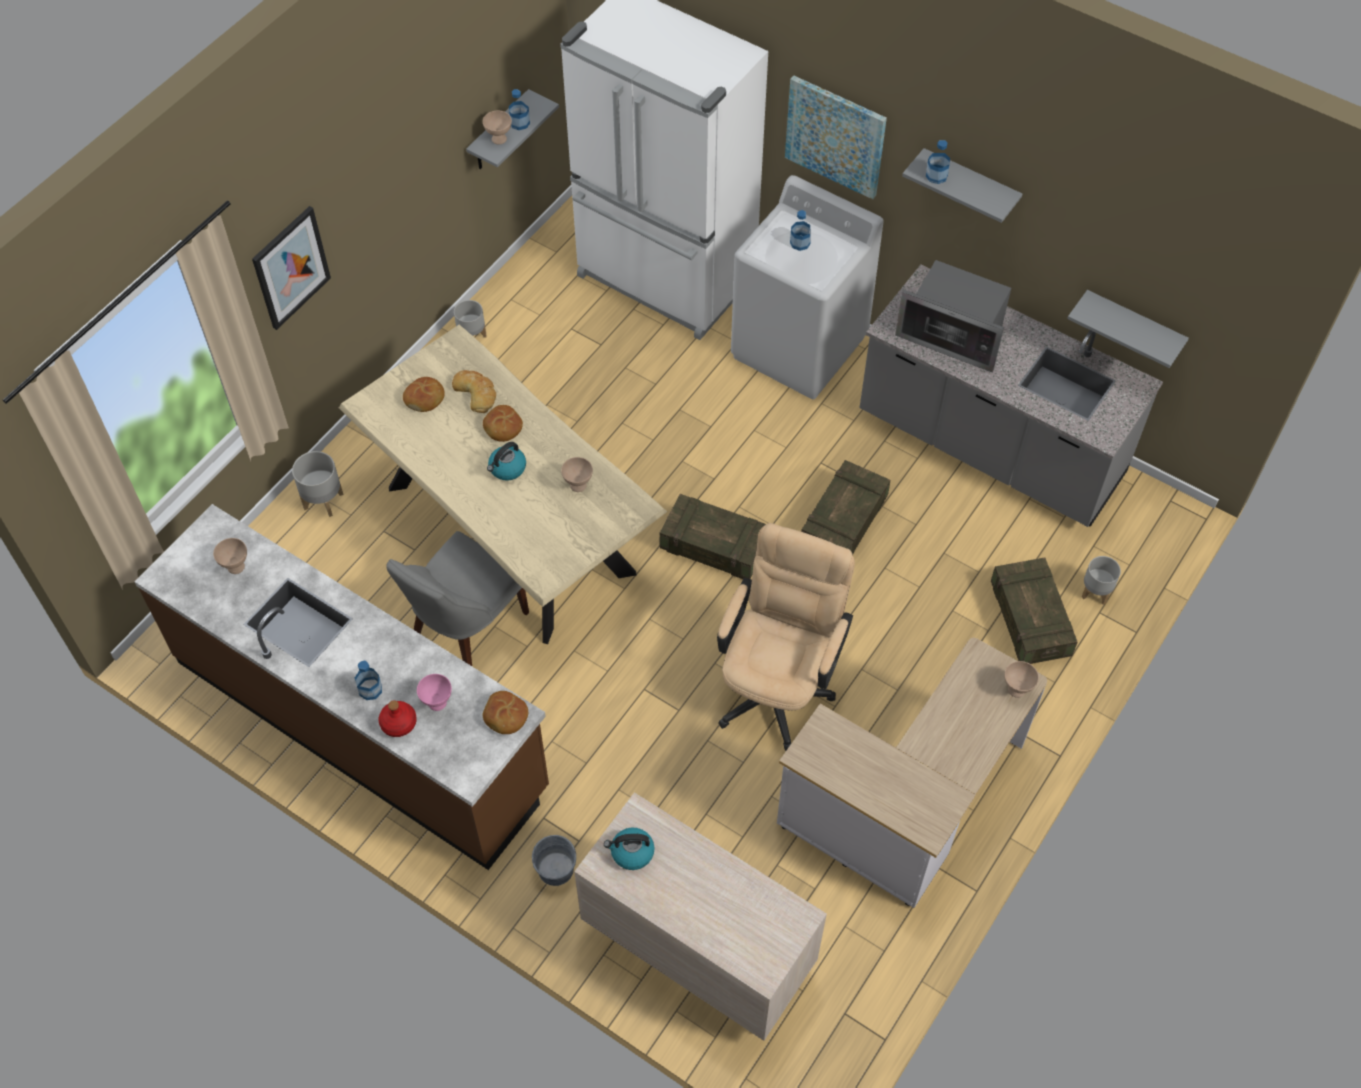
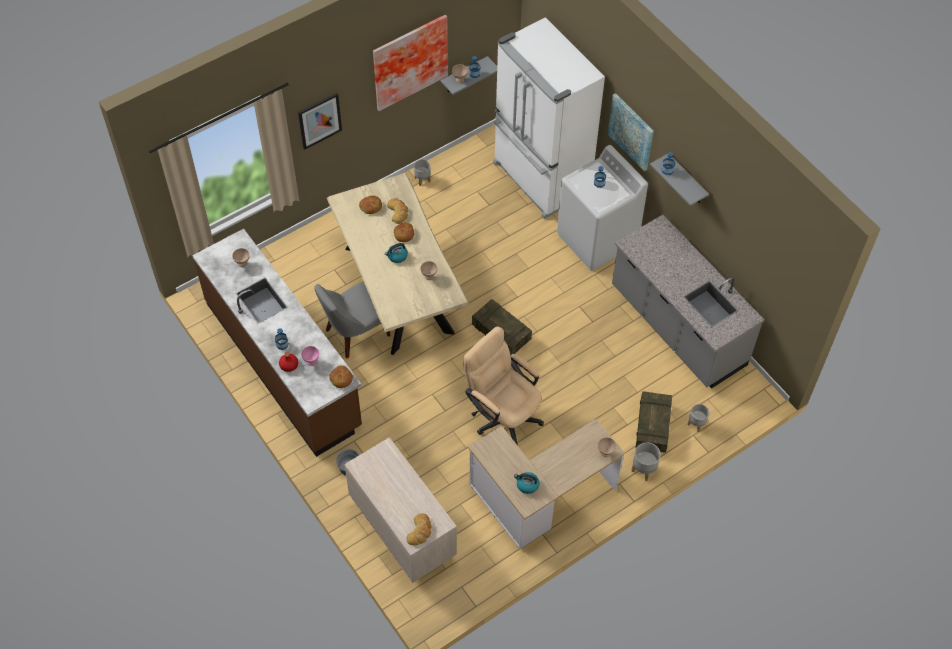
camera: 20 degrees right, 0 degrees up
grey planter [292,451,344,517] -> grey planter moved to [631,442,661,481]
kettle [604,828,655,870] -> kettle moved to [514,472,540,494]
beige office chair [717,523,855,752] -> beige office chair turned 90 degrees counterclockwise [463,326,544,445]
crate [801,460,890,555] -> none
microwave [895,260,1011,372] -> none
grey shelf [1067,290,1189,368] -> none
none -> picture [373,15,448,111]
none -> bread [406,513,431,545]

